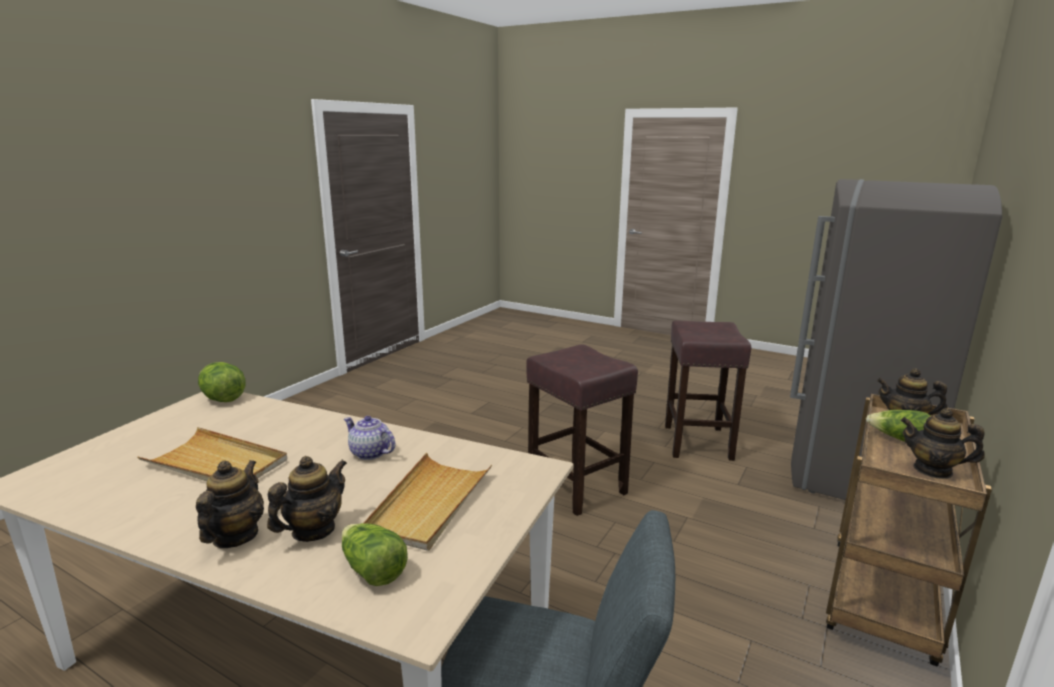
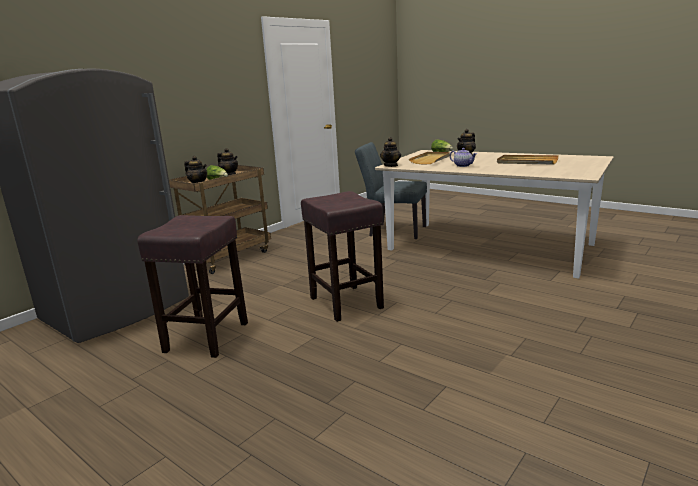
camera: 170 degrees left, 0 degrees up
teapot [196,460,264,548] -> teapot moved to [380,137,401,167]
lettuce [198,362,246,402] -> none

